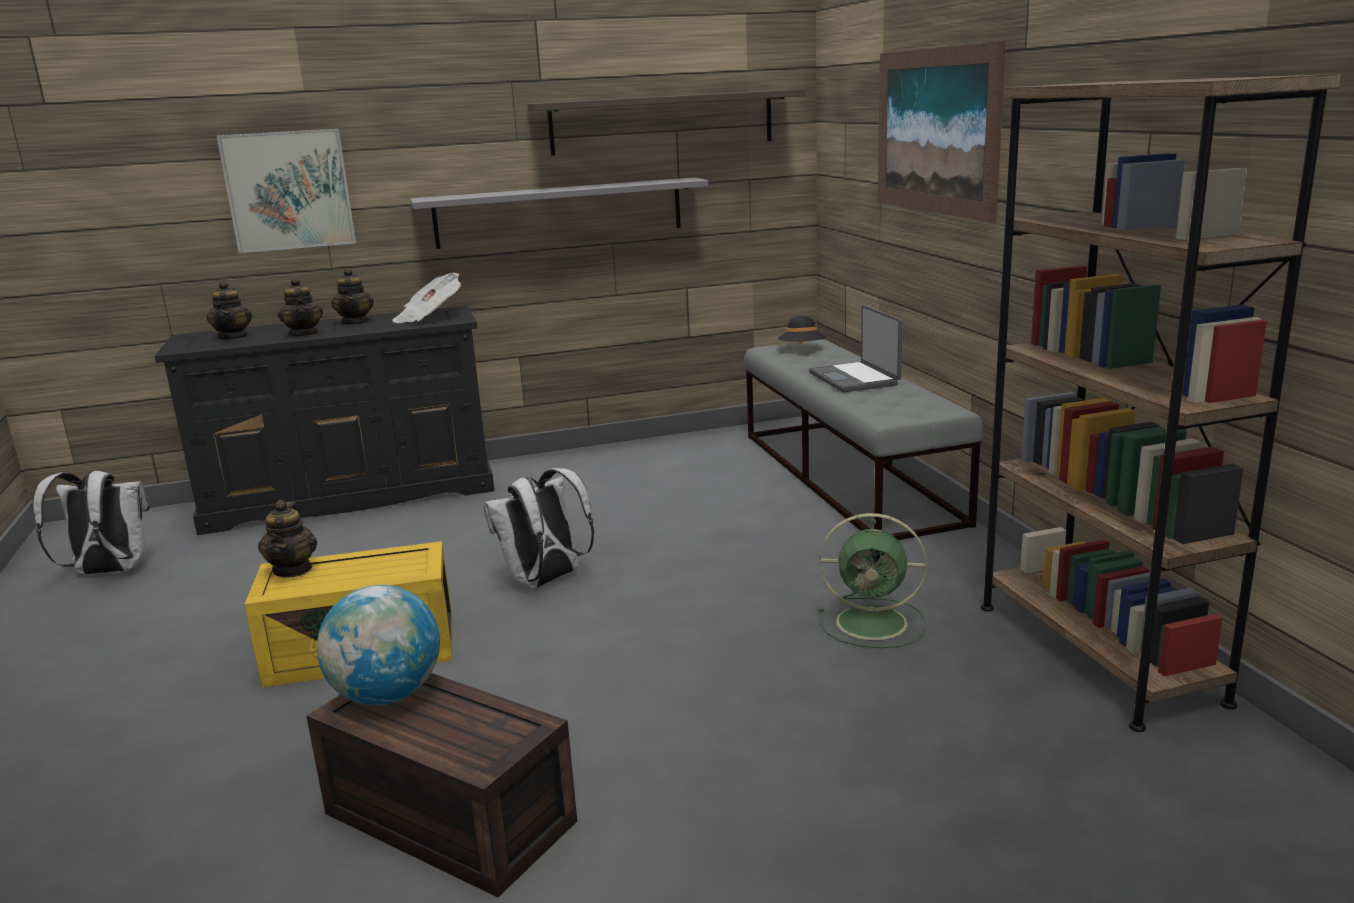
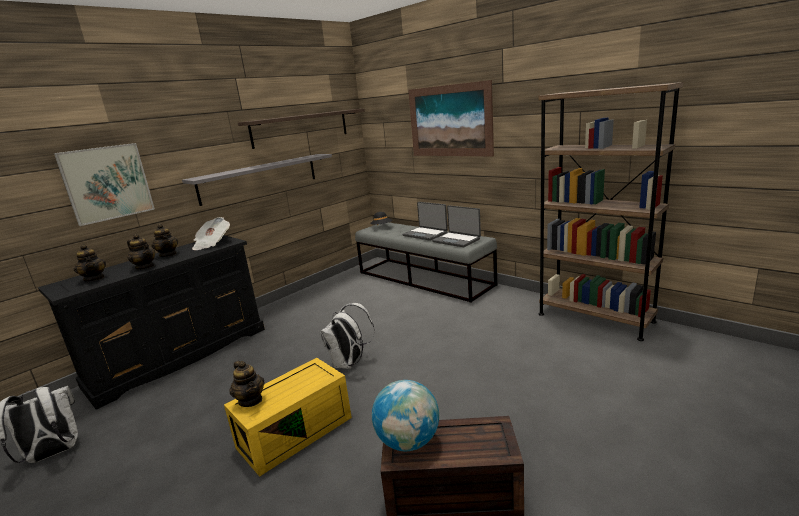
camera: 30 degrees left, 0 degrees up
green fan [819,513,927,648] -> none
none -> laptop [432,205,481,247]

